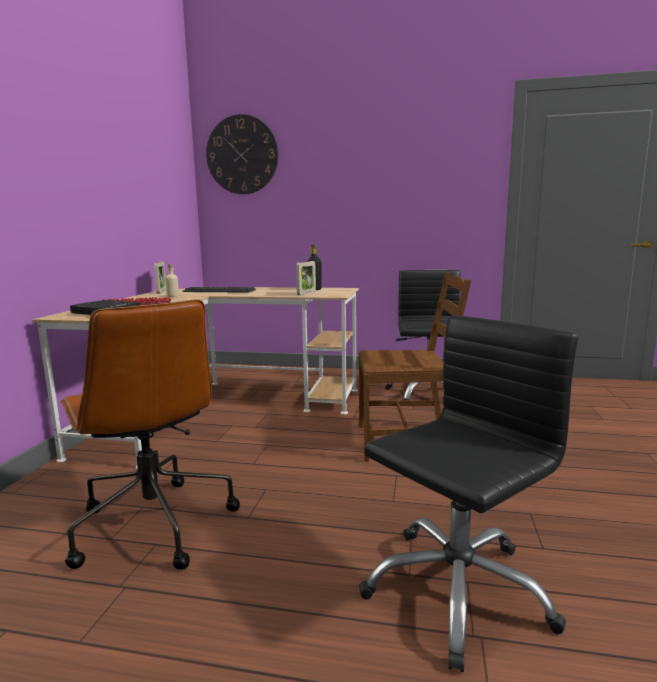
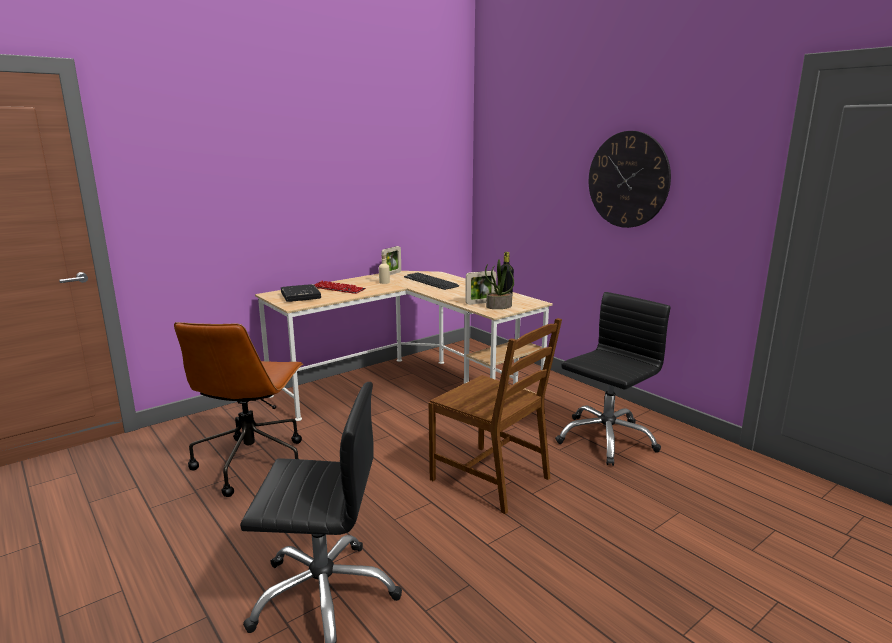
camera: 40 degrees right, 5 degrees up
wall clock [206,114,278,194] -> wall clock moved to [589,131,671,228]
none -> potted plant [485,259,514,309]

